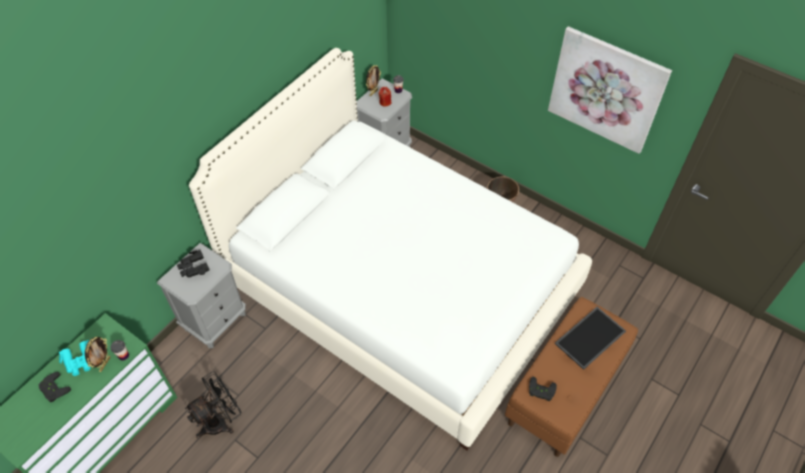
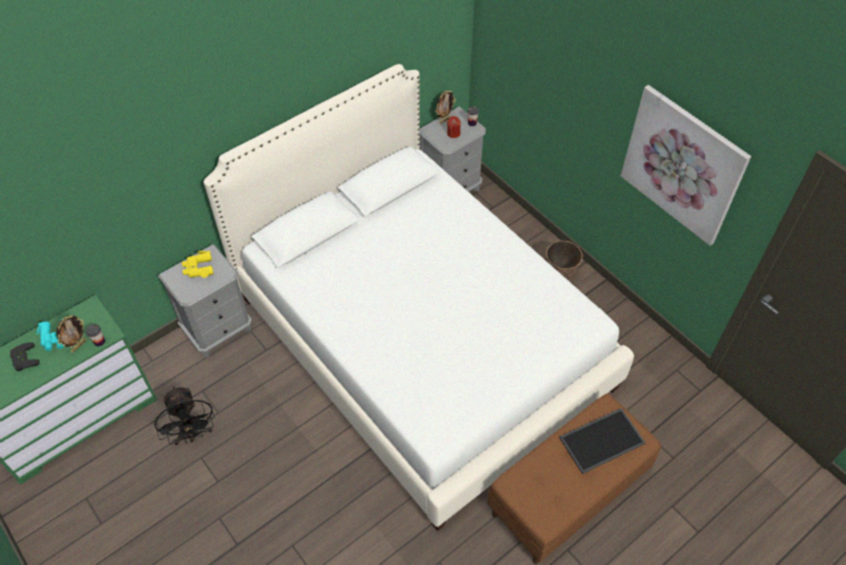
camera: 15 degrees right, 0 degrees up
black binoculars [177,250,209,277] -> yellow binoculars [182,251,213,278]
black fan [185,371,241,438] -> black fan turned 90 degrees clockwise [154,386,215,445]
black game controller [529,377,557,401] -> none

